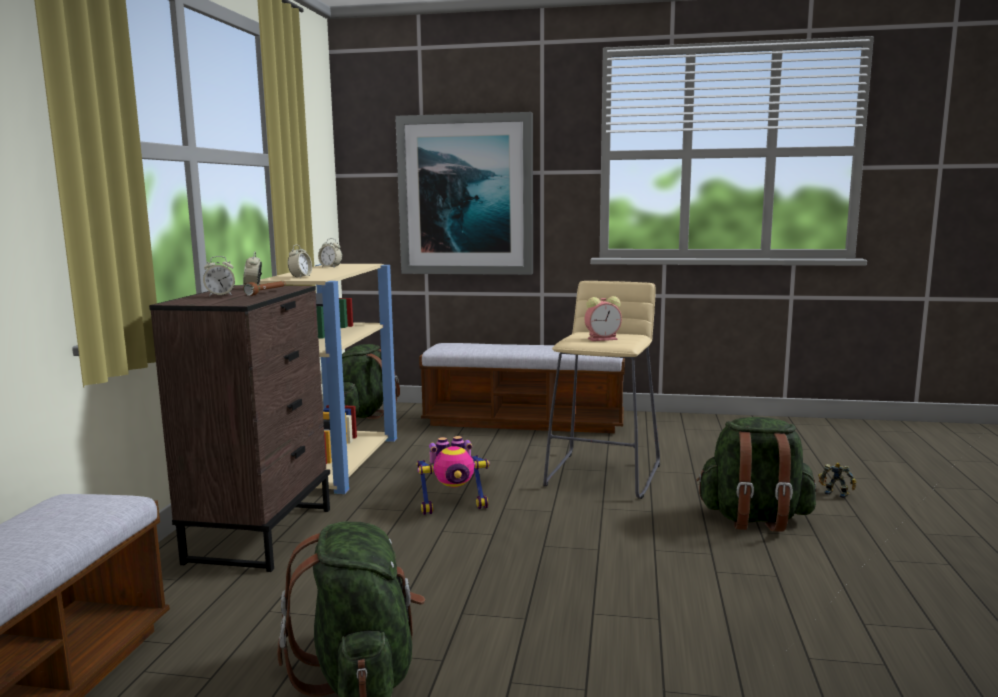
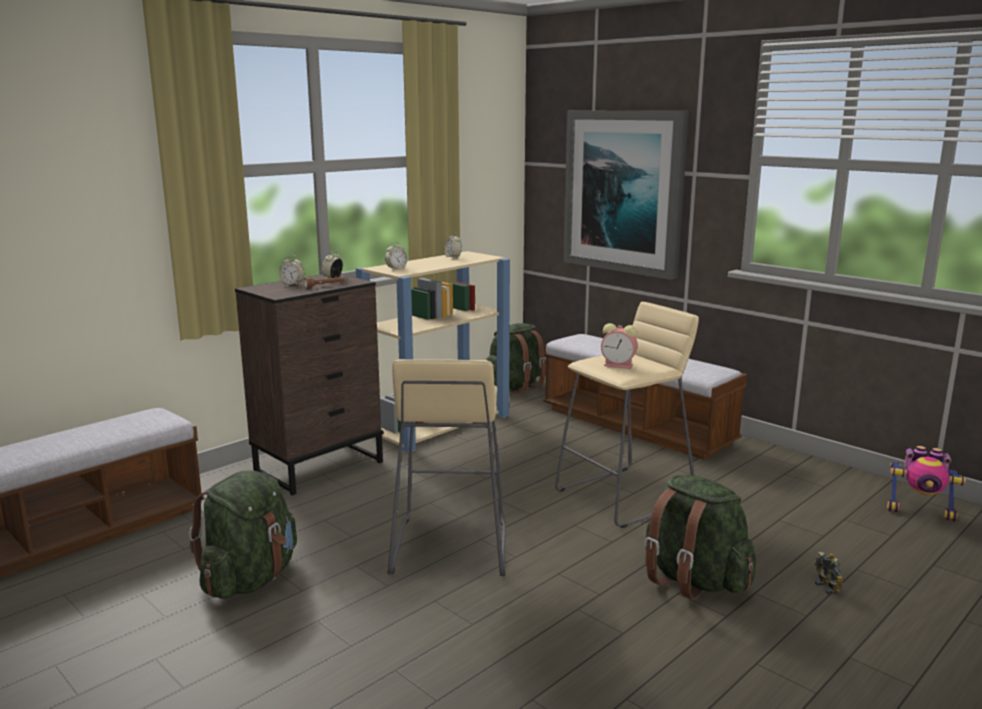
camera: 35 degrees right, 5 degrees up
toy robot [416,436,490,515] -> toy robot moved to [887,446,966,521]
none -> beige stool [388,359,506,576]

